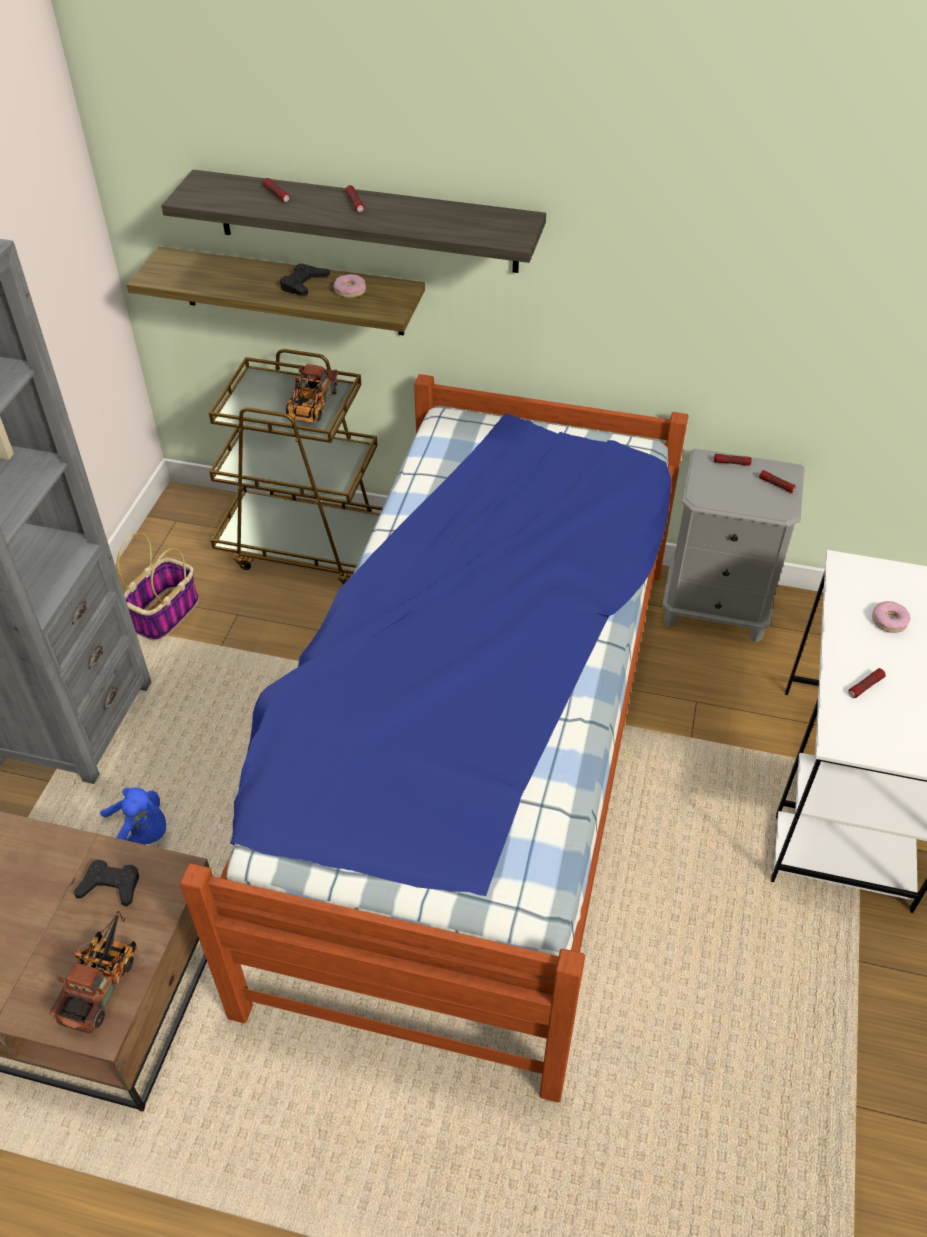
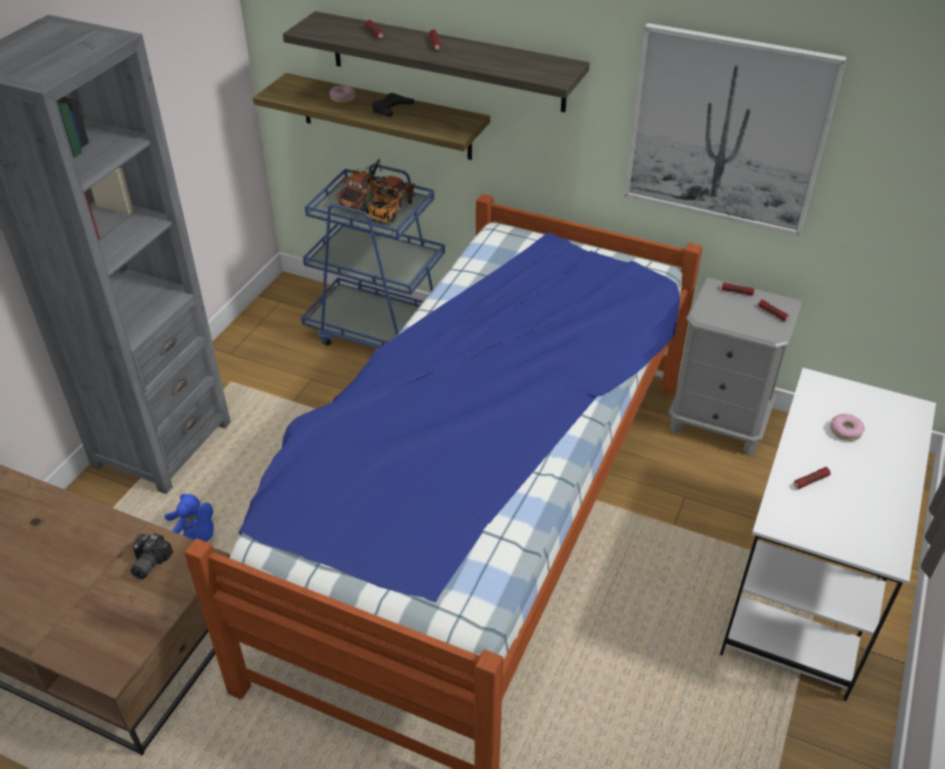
camera: 10 degrees right, 5 degrees down
toy truck [49,911,138,1033] -> toy truck moved to [336,159,383,211]
black game controller [74,860,139,907] -> camera [131,533,173,579]
basket [117,532,199,641] -> none
brown cart [209,349,383,585] -> blue cart [301,164,445,349]
donut [334,274,366,298] -> donut moved to [330,85,356,103]
none -> picture [624,23,847,236]

